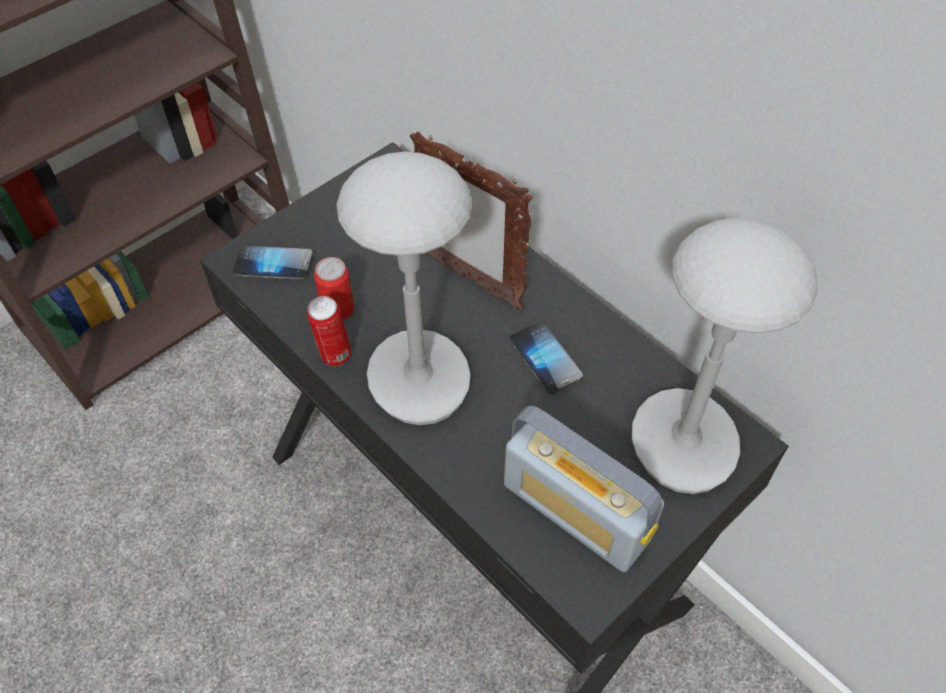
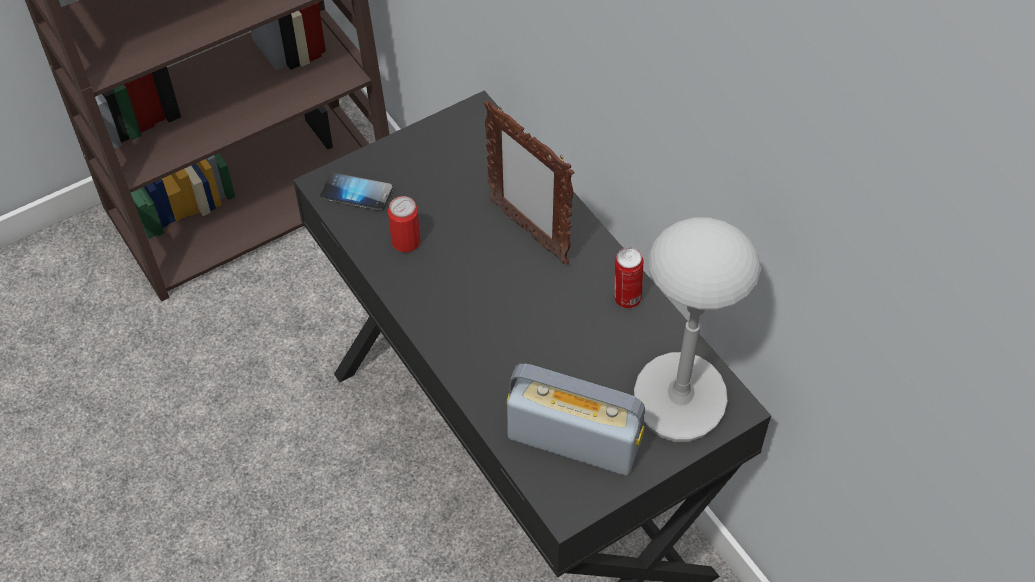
camera: 10 degrees right, 0 degrees up
can [307,296,351,366] -> can moved to [614,247,643,308]
grey table lamp [336,151,472,425] -> none
radio [504,405,664,572] -> radio turned 150 degrees clockwise [507,364,645,476]
phone [510,322,583,394] -> none

